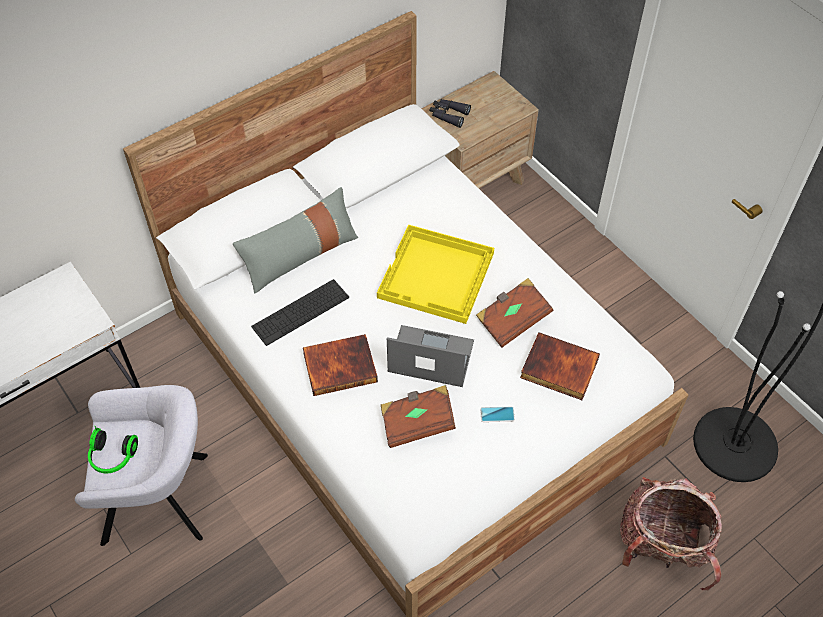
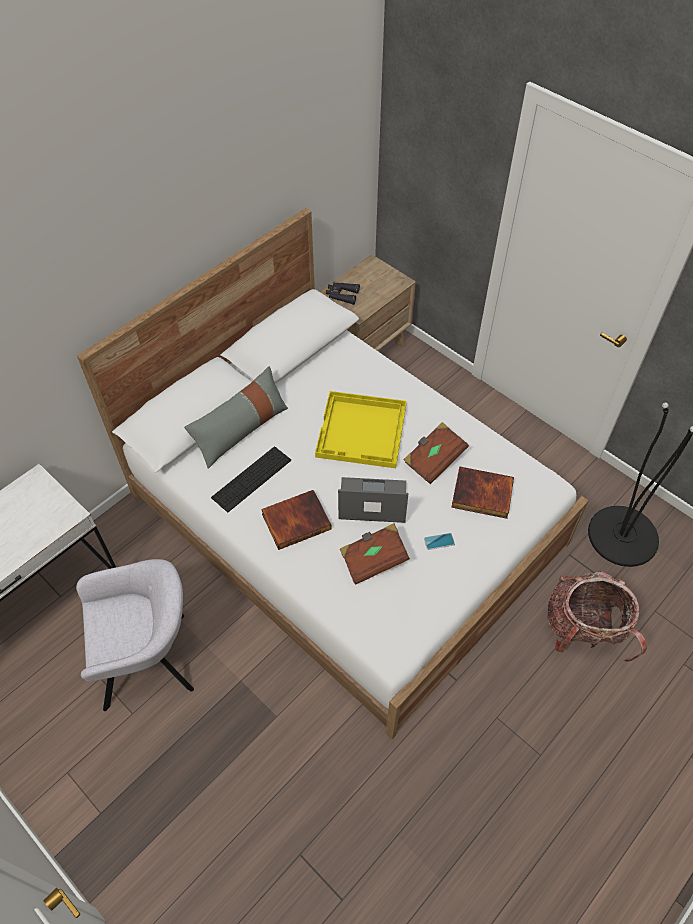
camera: 10 degrees left, 0 degrees up
headphones [88,426,138,473] -> none

